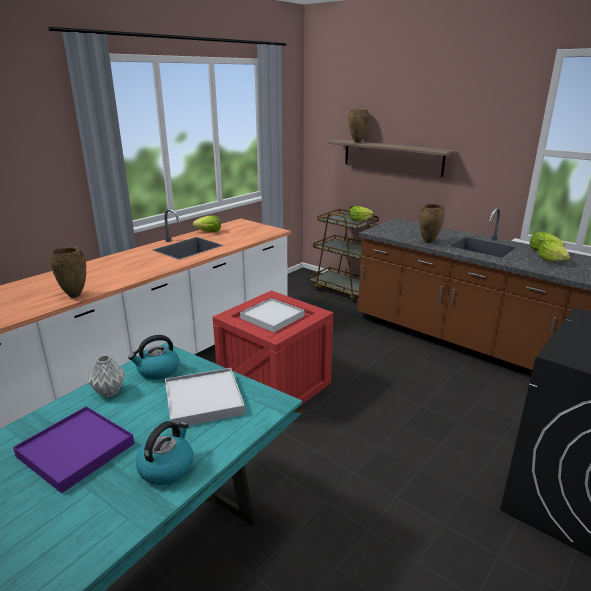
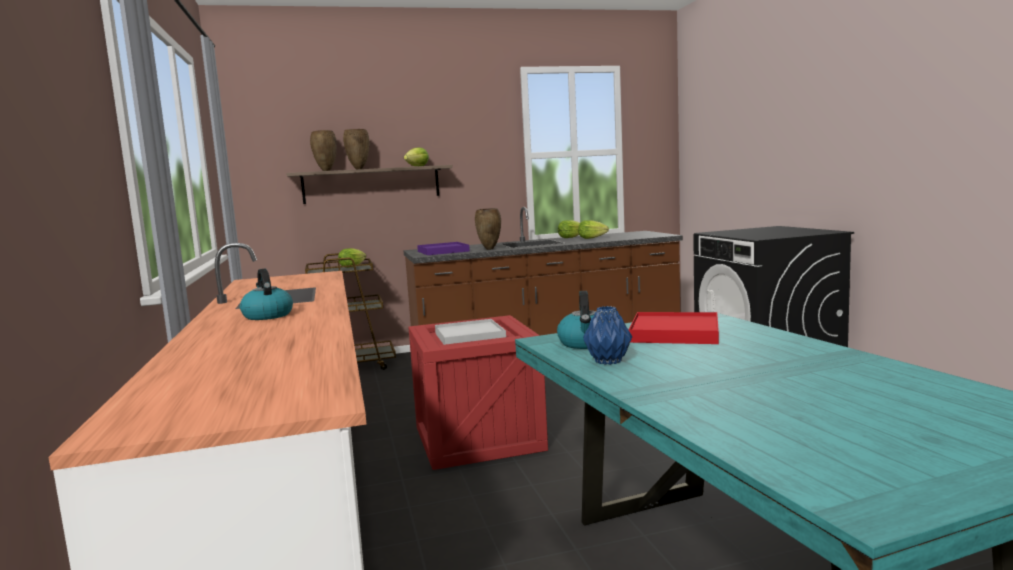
camera: 55 degrees left, 15 degrees down
purple tray [13,406,134,493] -> purple tray moved to [417,242,470,255]
brown vase [50,247,86,298] -> brown vase moved to [343,129,370,169]
grey vase [88,355,125,397] -> blue vase [583,306,632,365]
kettle [136,421,193,485] -> kettle moved to [240,269,293,320]
white tray [165,368,245,429] -> red tray [629,312,719,344]
lettuce [192,215,221,232] -> lettuce moved to [404,148,429,166]

